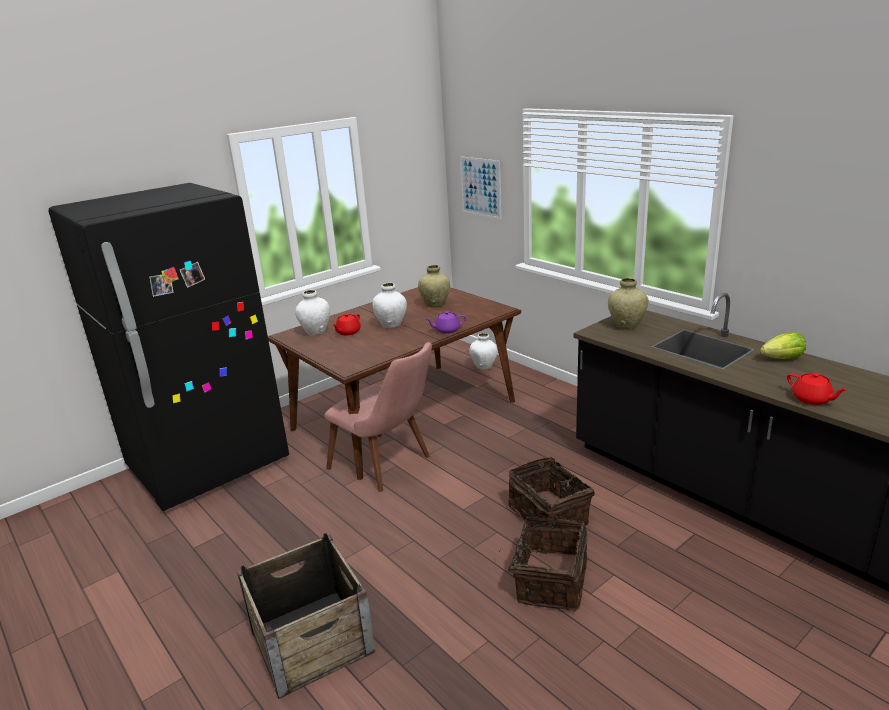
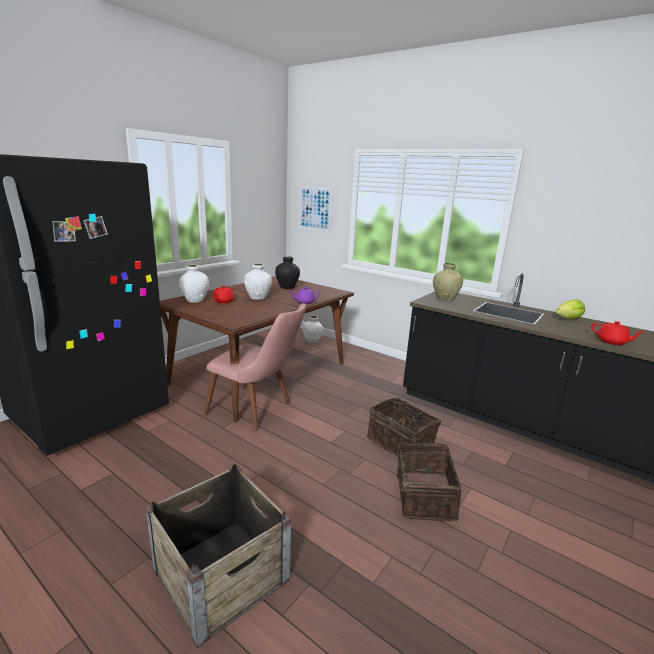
camera: 15 degrees left, 5 degrees down
beige vase [418,265,450,308] -> black vase [275,256,300,289]

